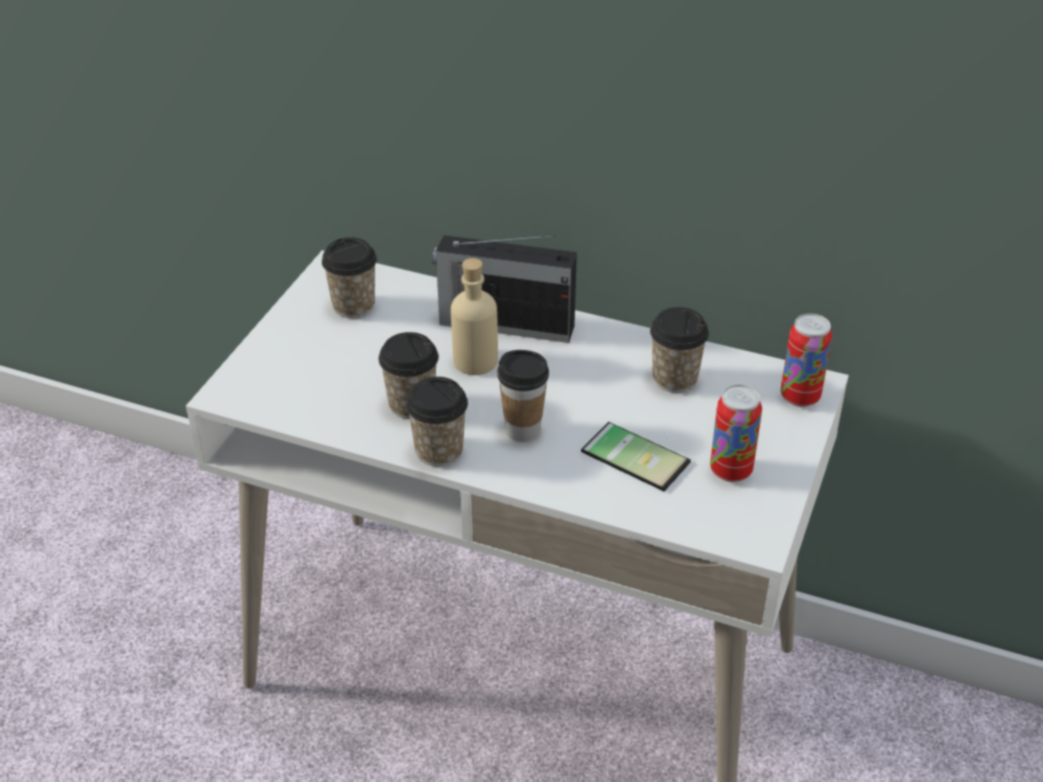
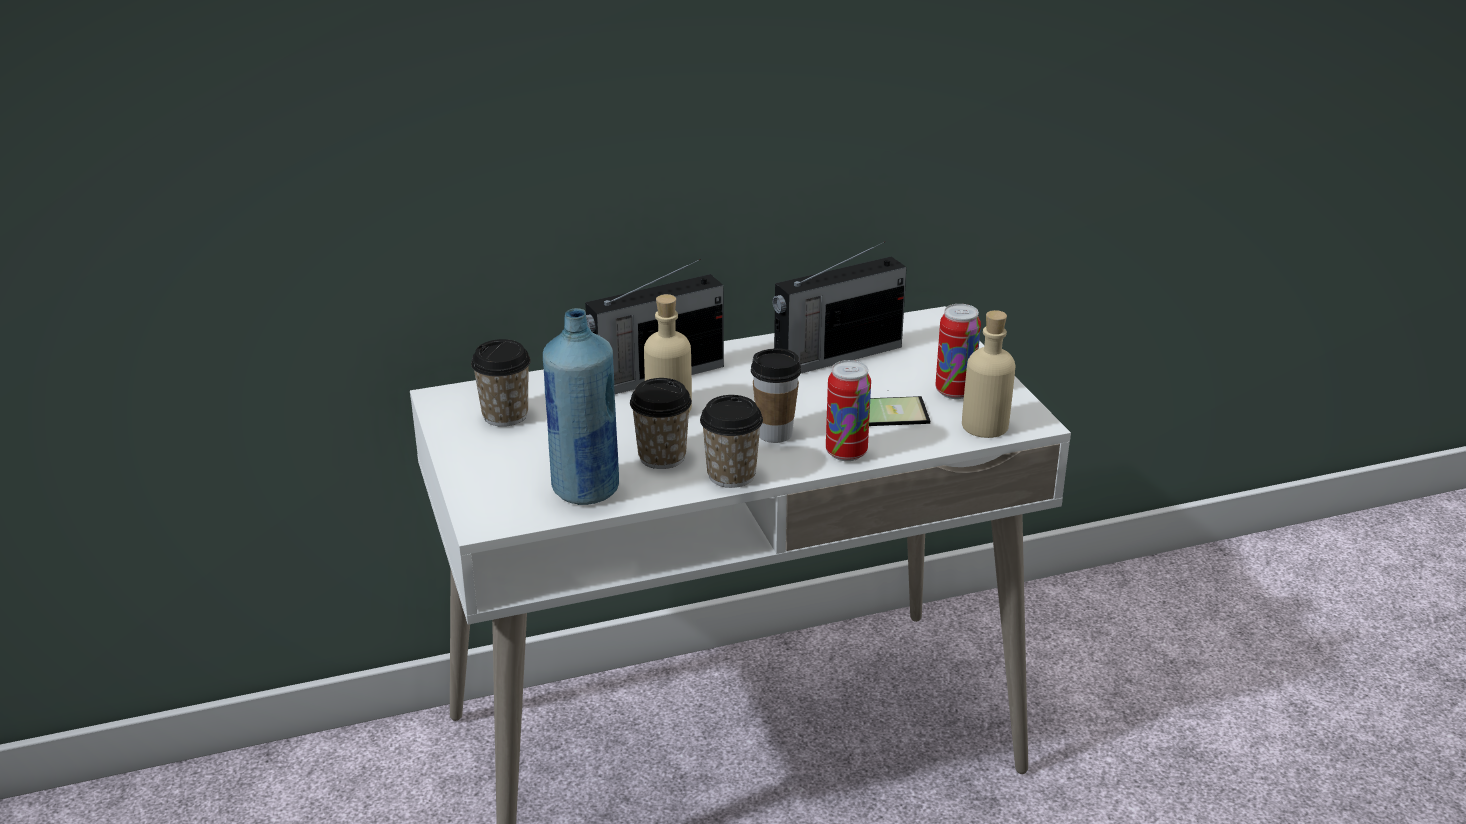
camera: 40 degrees left, 10 degrees down
cup [650,307,709,393] -> radio [773,241,907,373]
can [781,313,832,407] -> can moved to [826,360,871,461]
none -> blue bottle [543,308,619,505]
none -> beige bottle [962,310,1015,438]

